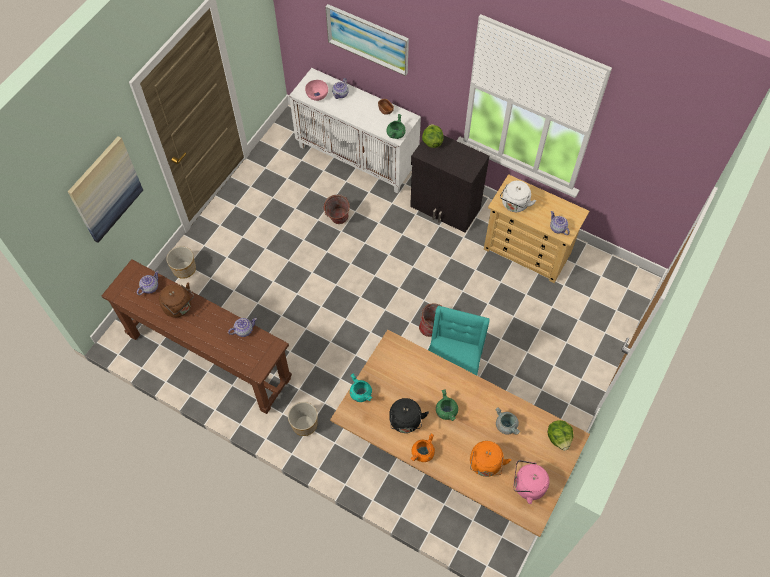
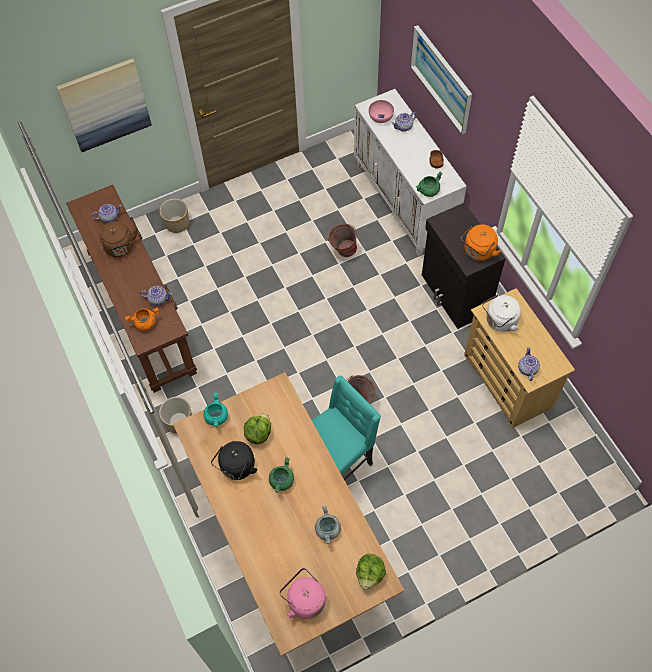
camera: 35 degrees right, 0 degrees up
orange cooking pot [411,434,435,462] -> orange cooking pot moved to [125,307,159,331]
lettuce [422,124,444,148] -> lettuce moved to [244,413,271,445]
orange kettle [470,441,511,477] -> orange kettle moved to [461,224,501,261]

